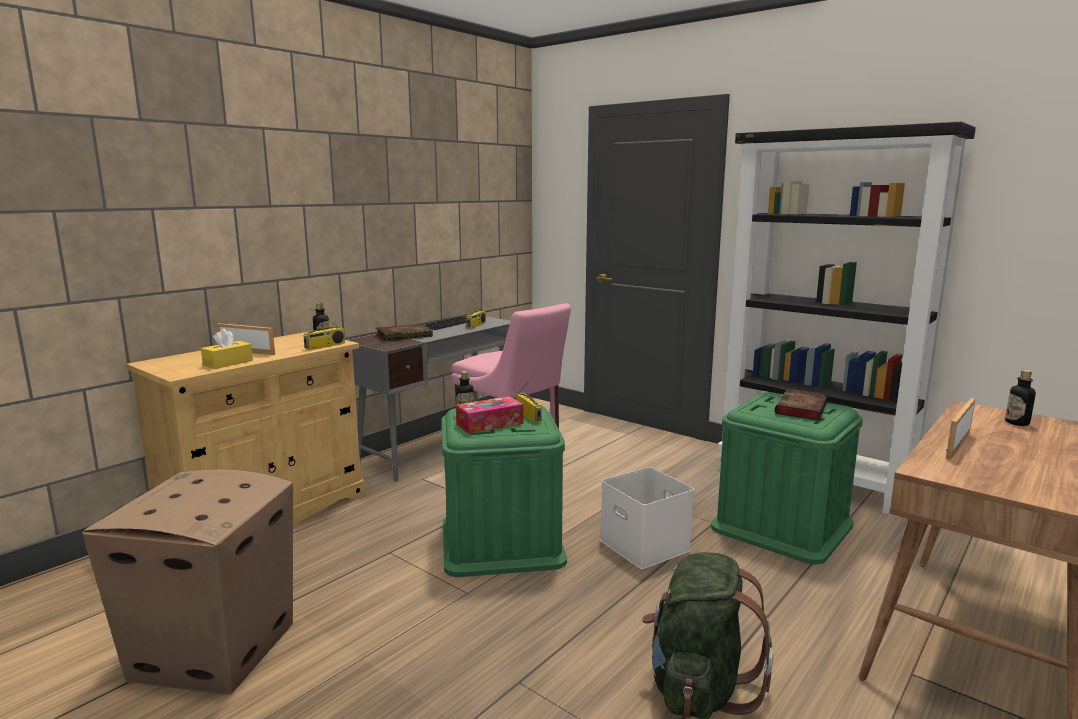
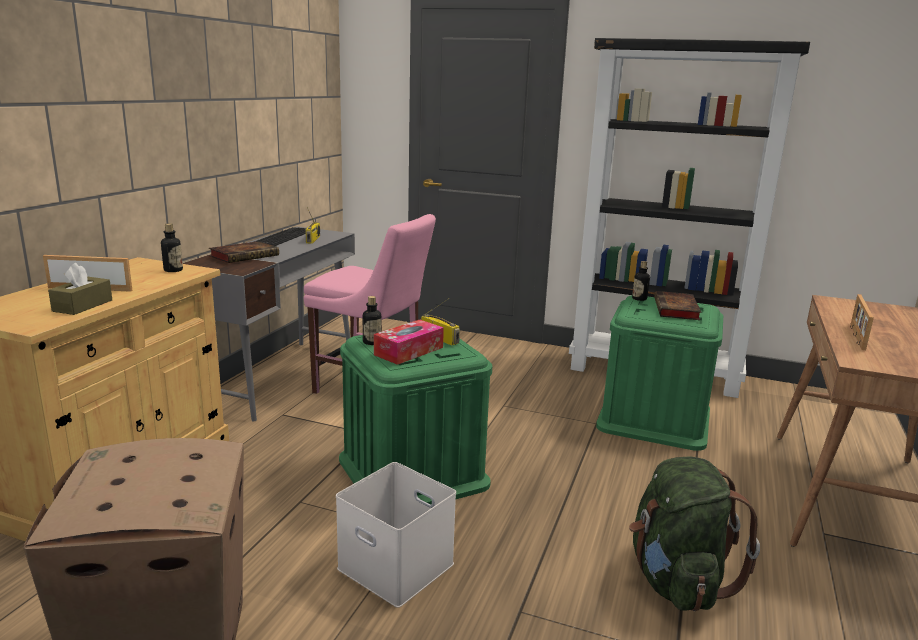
camera: 20 degrees left, 5 degrees up
yellow tissue box [201,328,253,369] -> brown tissue box [48,263,112,315]
radio [303,308,345,350] -> none
white storage box [600,467,694,569] -> white storage box moved to [336,462,456,607]
bottle [1005,370,1036,426] -> bottle moved to [632,261,650,301]

